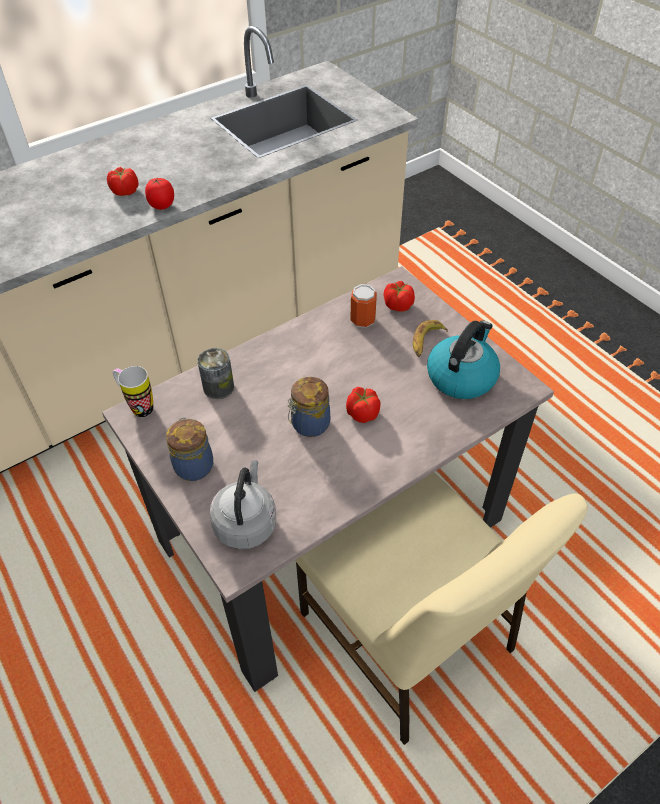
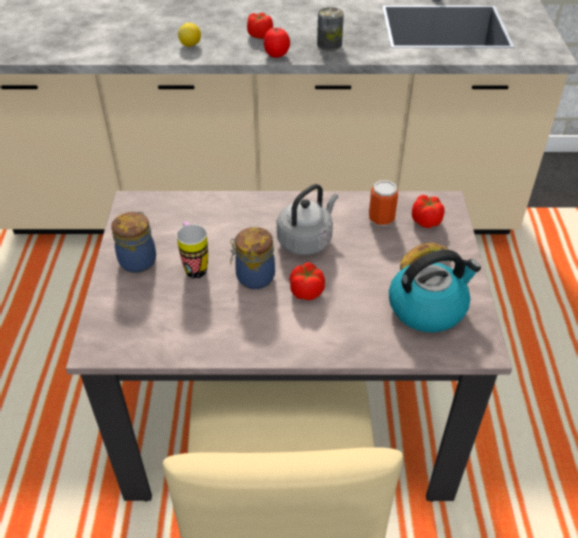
camera: 35 degrees right, 5 degrees down
mug [113,366,153,417] -> mug moved to [177,222,208,279]
can [197,348,234,399] -> can moved to [317,7,344,51]
grey kettle [209,460,276,549] -> grey kettle moved to [277,184,338,255]
none -> lemon [178,23,201,47]

